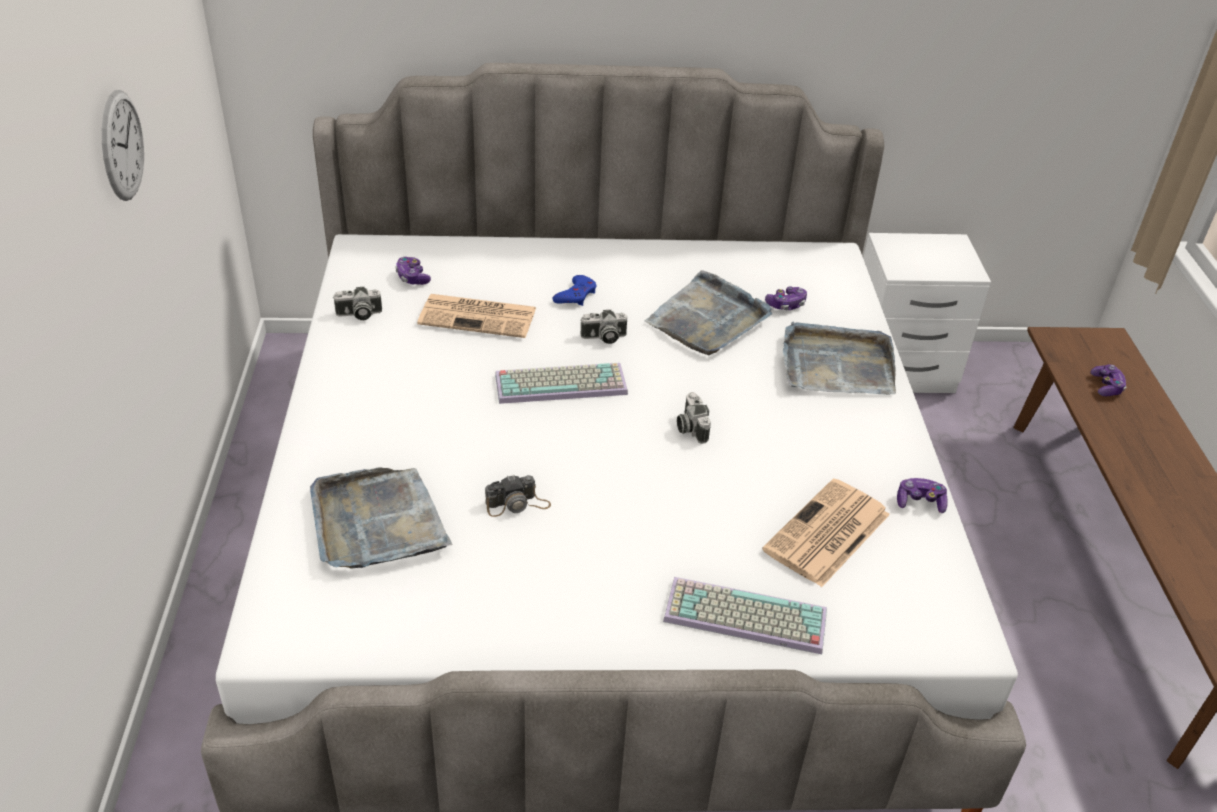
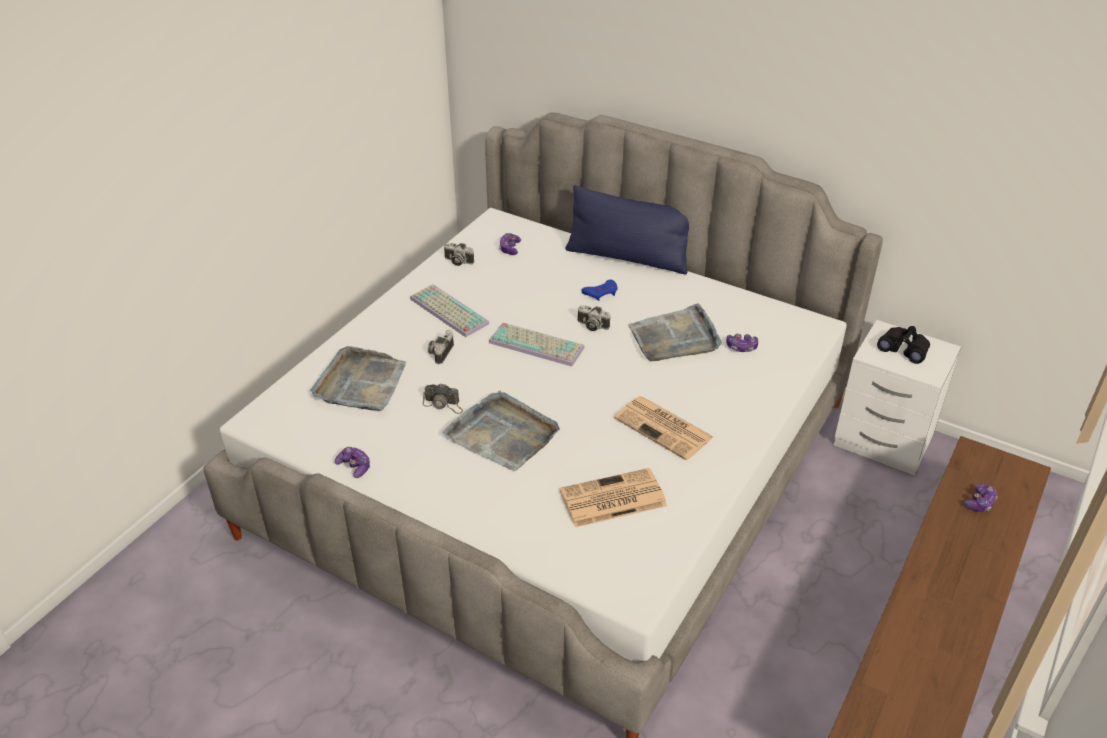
camera: 35 degrees right, 0 degrees up
wall clock [102,90,144,201] -> none
newspaper [417,294,536,338] -> newspaper moved to [614,396,713,460]
keyboard [663,577,827,654] -> keyboard moved to [410,284,489,337]
camera [677,392,711,444] -> camera moved to [428,330,454,364]
grey tray [783,322,896,395] -> grey tray moved to [442,391,560,471]
game controller [897,478,948,513] -> game controller moved to [335,447,370,478]
none -> blue pillow [566,185,689,274]
none -> black binoculars [877,326,930,364]

